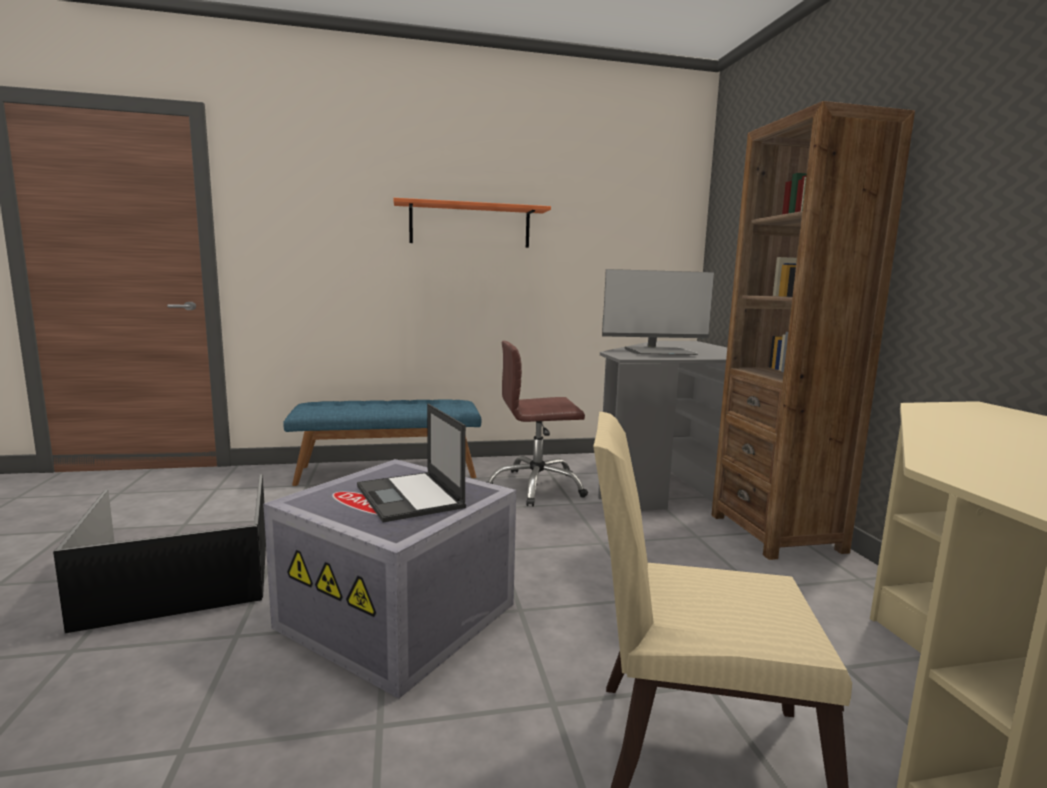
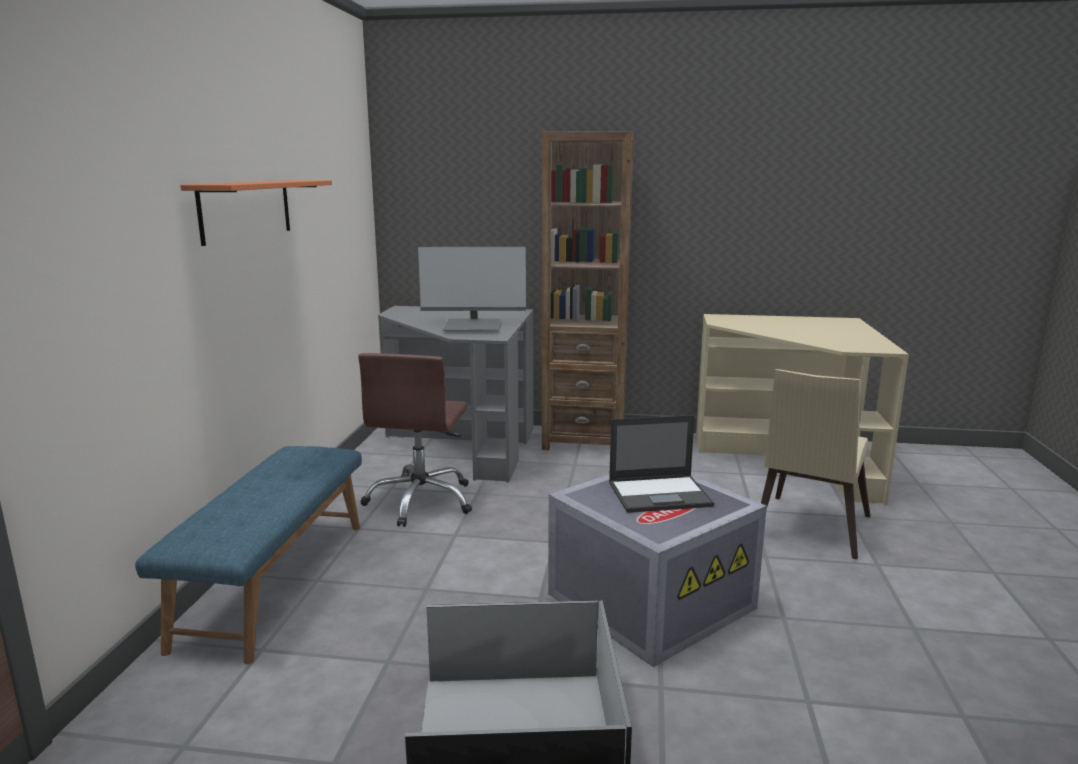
camera: 70 degrees left, 5 degrees up
monitor [602,269,714,355] -> monitor turned 75 degrees clockwise [418,247,526,331]

